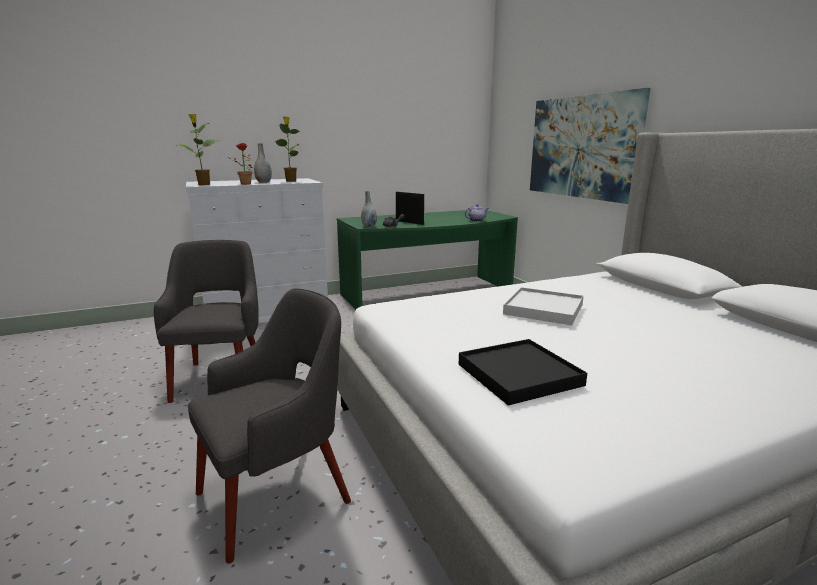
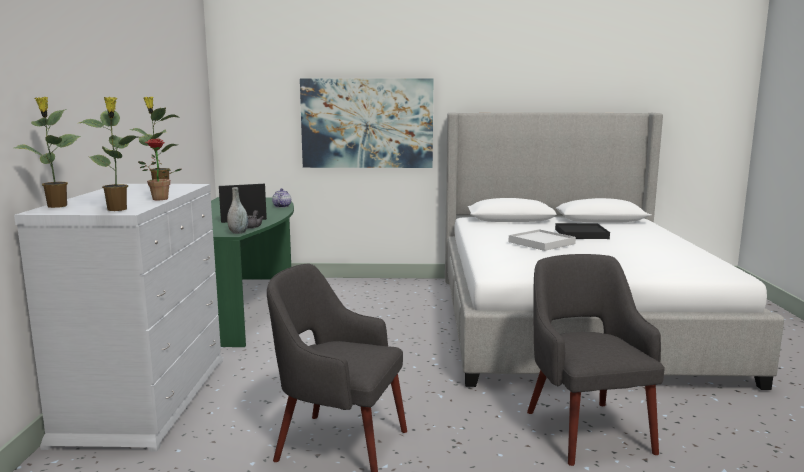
camera: 65 degrees left, 5 degrees down
grey vase [254,143,272,183] -> none
black tray [459,339,587,406] -> black tray moved to [555,223,610,239]
none -> potted plant [14,97,81,208]

